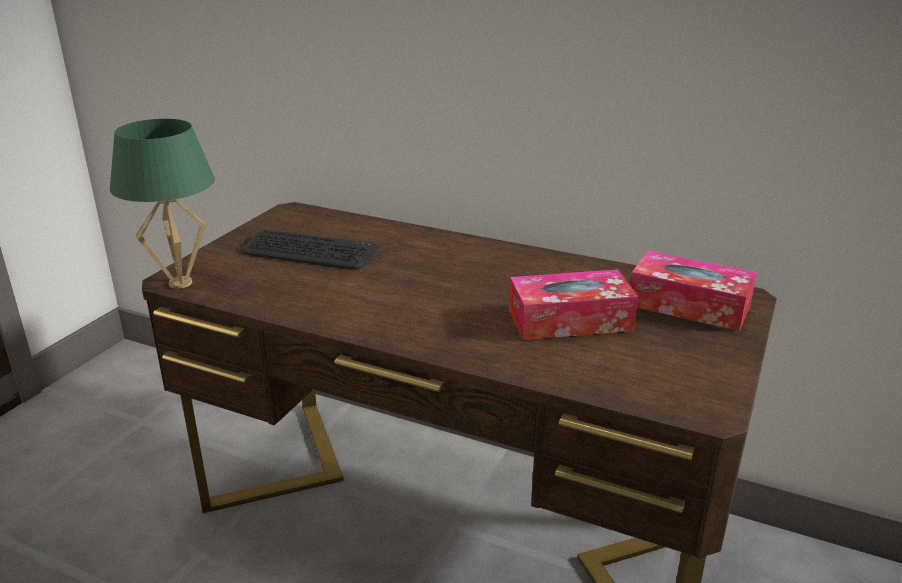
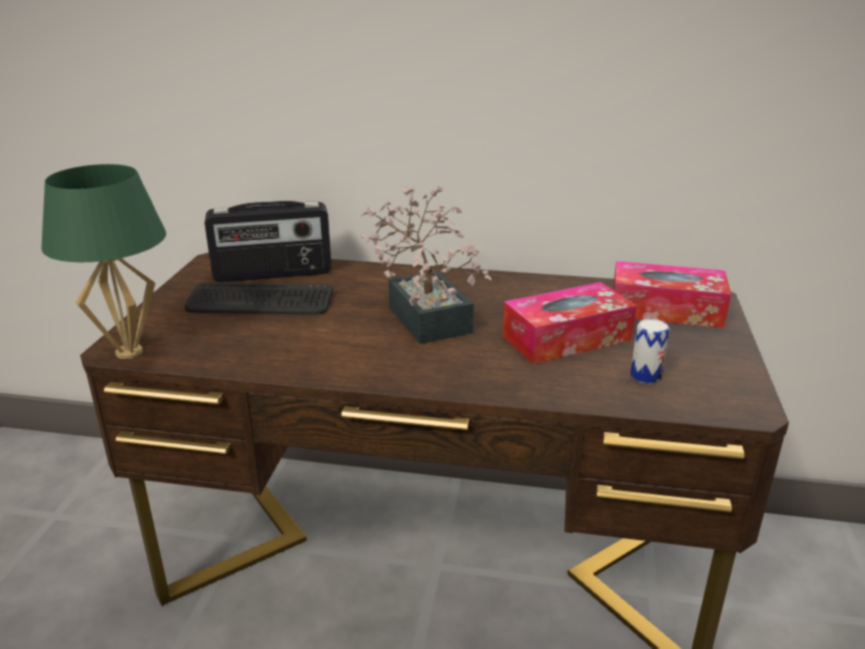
camera: 15 degrees left, 0 degrees up
none -> radio [205,201,332,283]
none -> potted plant [361,186,492,344]
none -> can [630,319,670,384]

